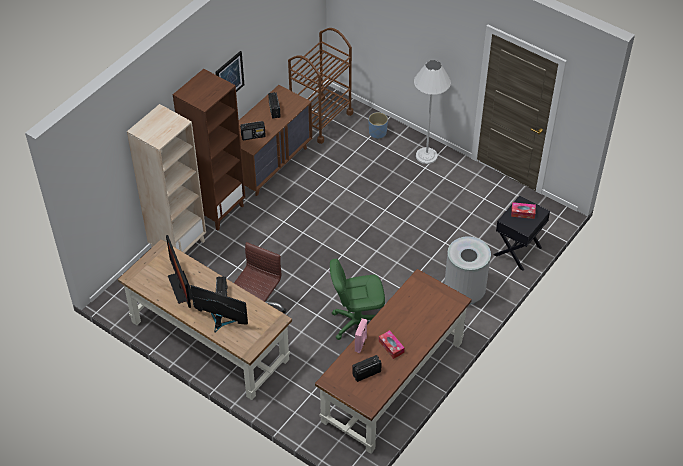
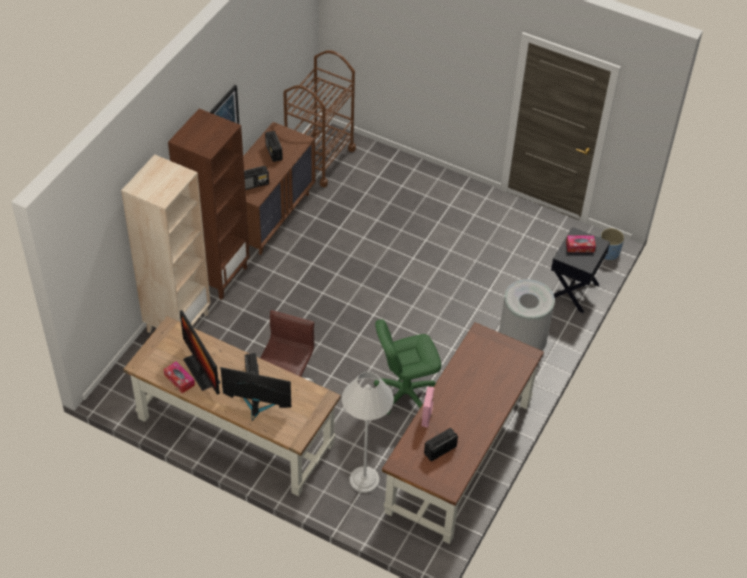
camera: 10 degrees left, 0 degrees up
blue planter [369,112,388,139] -> blue planter moved to [600,228,624,261]
tissue box [379,330,405,359] -> tissue box moved to [164,361,195,394]
white floor lamp [414,60,451,164] -> white floor lamp moved to [342,371,394,493]

